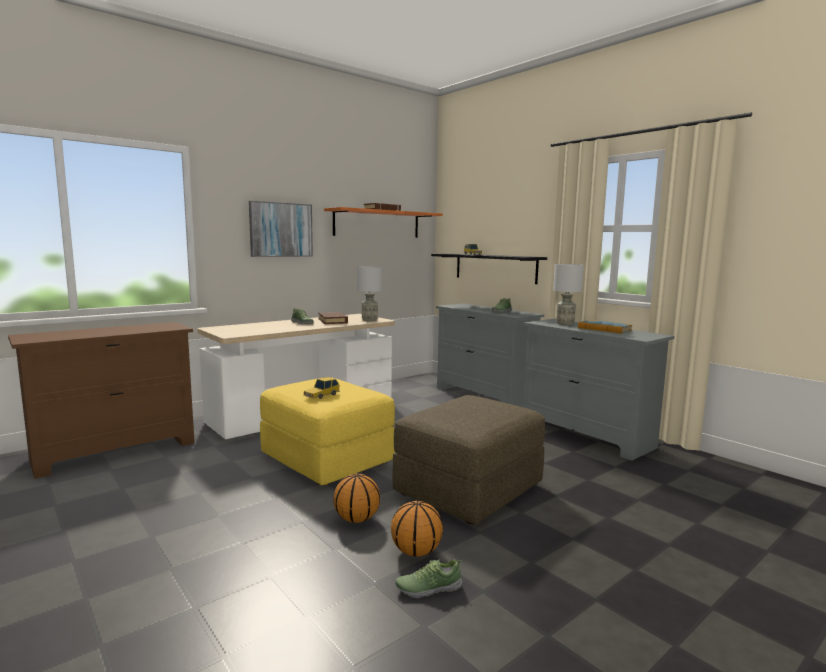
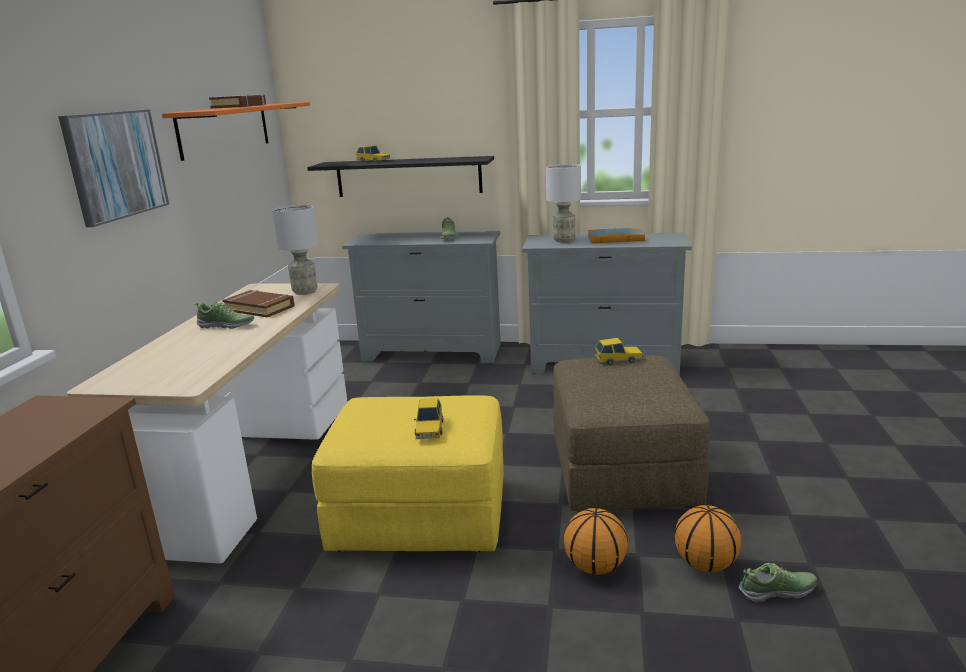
camera: 40 degrees left, 10 degrees up
shoe [395,559,462,598] -> shoe turned 135 degrees counterclockwise [738,563,817,602]
none -> toy car [595,338,643,365]

